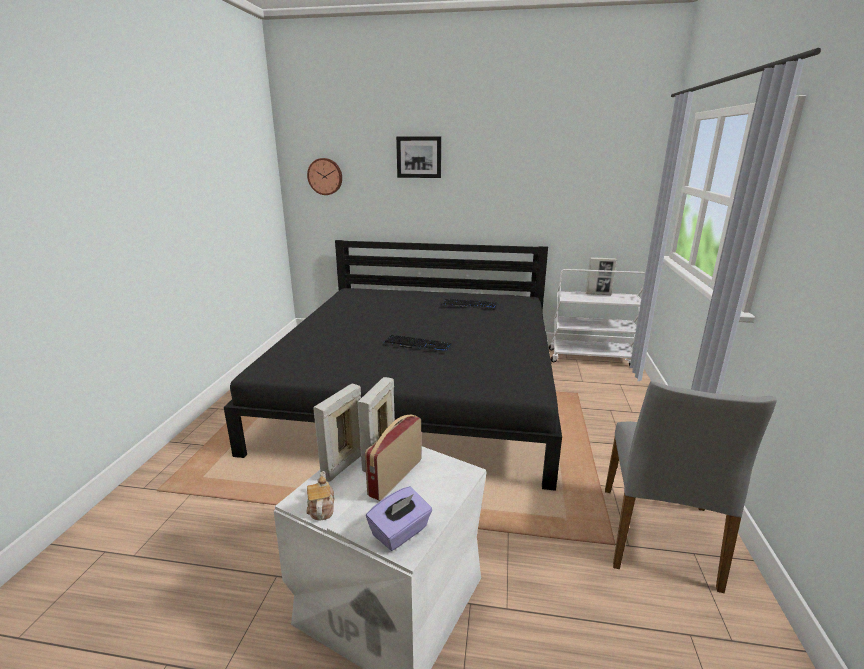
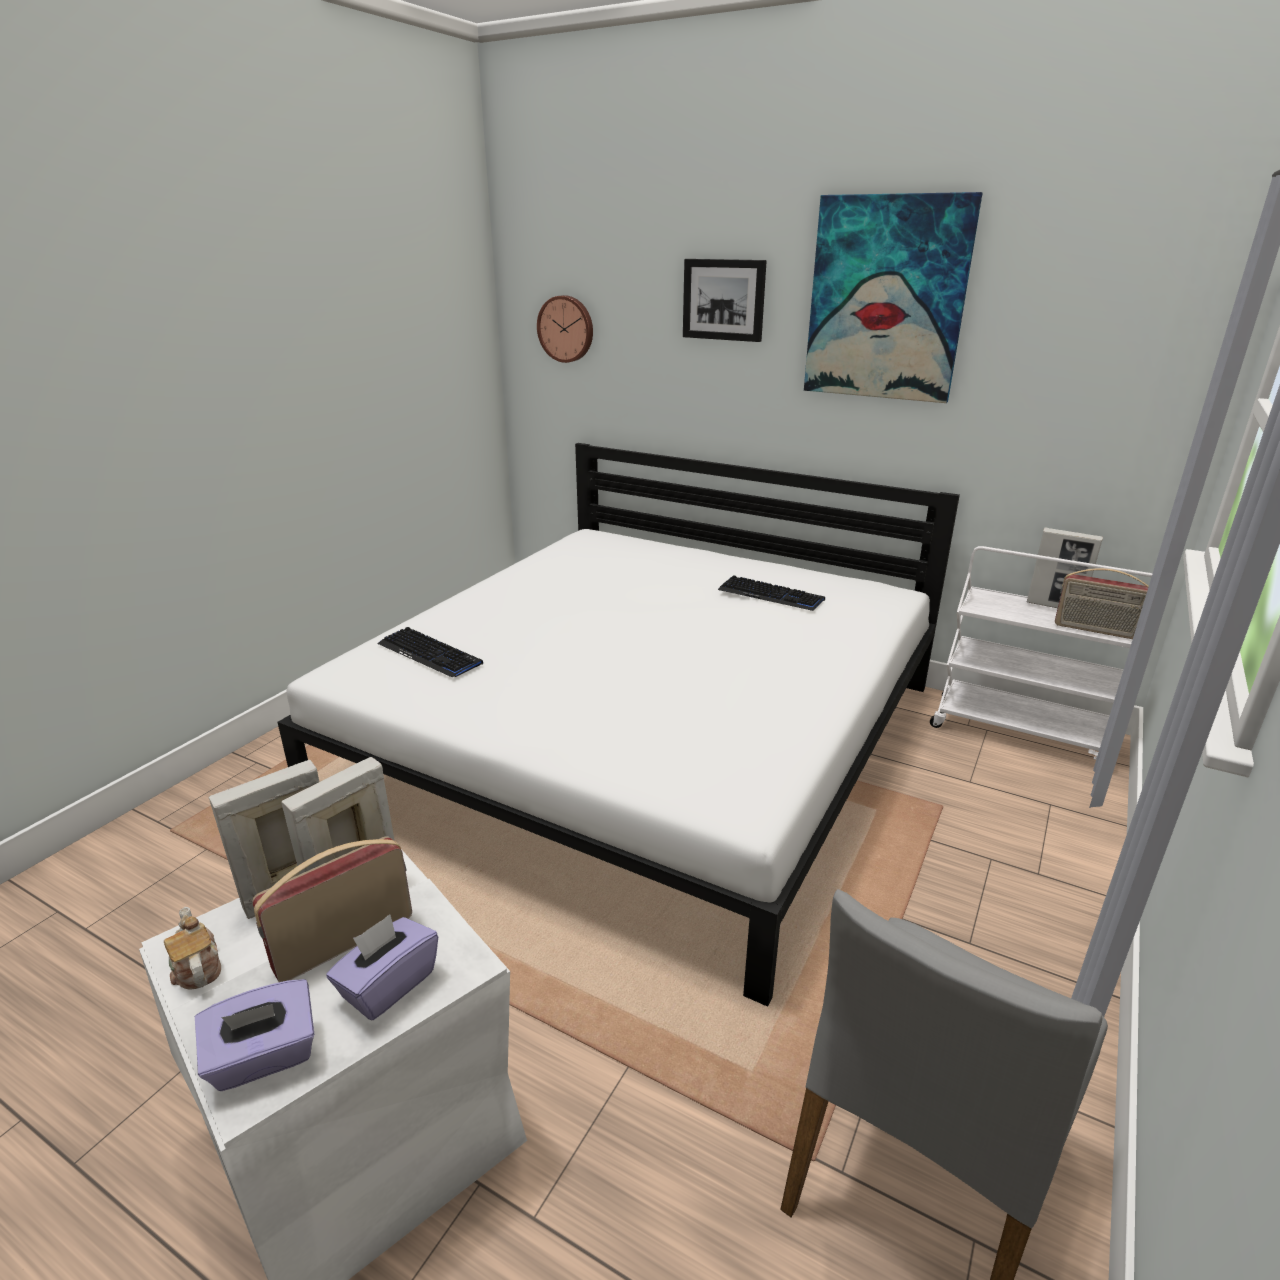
camera: 20 degrees right, 5 degrees up
black bed [224,240,562,491] -> white bed [277,443,960,1007]
teapot [306,471,334,521] -> teapot turned 45 degrees counterclockwise [164,907,221,990]
keyboard [383,335,451,353] -> keyboard moved to [378,627,483,678]
none -> purple tissue box [326,914,438,1020]
none -> picture [804,192,983,403]
none -> radio [1055,568,1149,639]

